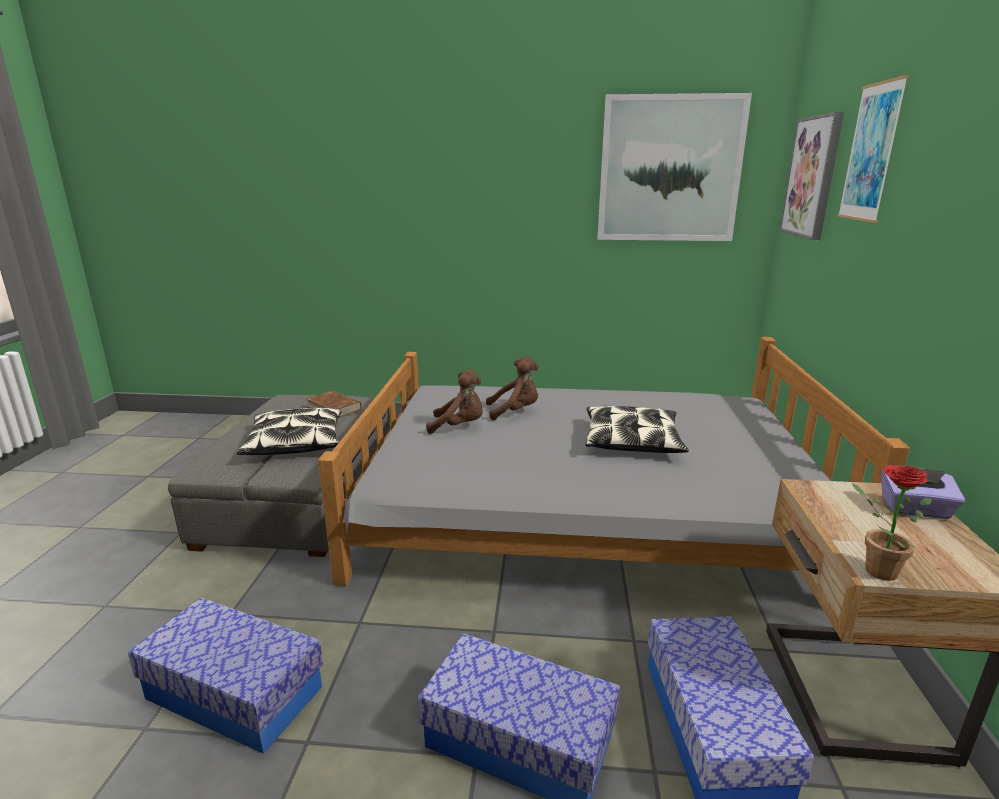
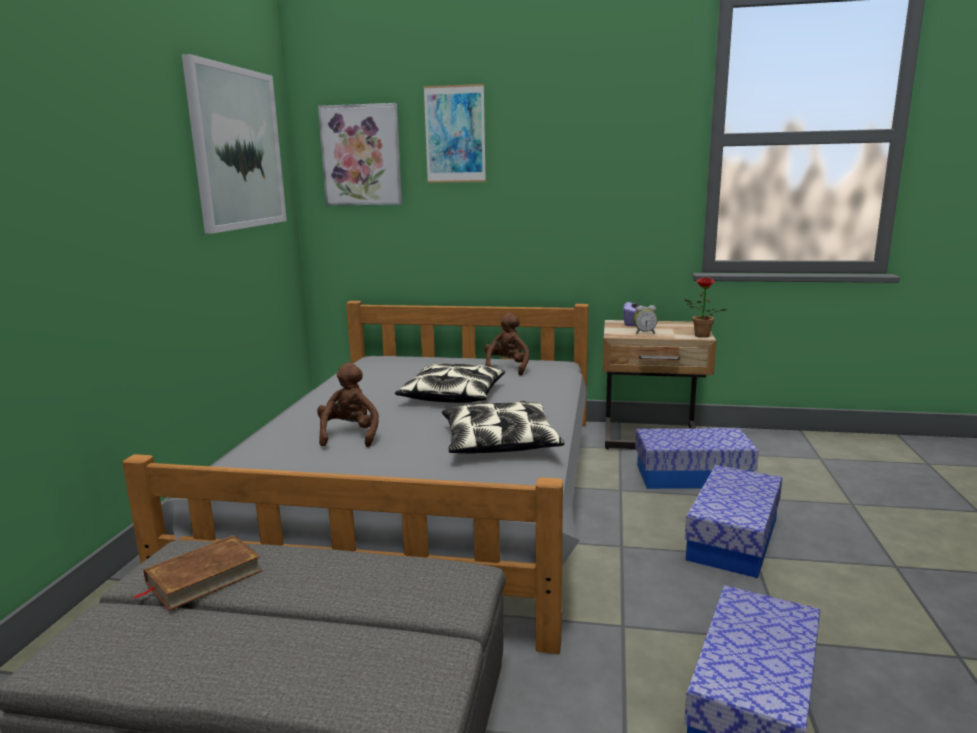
camera: 85 degrees left, 5 degrees down
pillow [237,407,342,455] -> pillow moved to [442,401,564,454]
brown plush toy [426,369,483,434] -> brown plush toy moved to [484,312,530,376]
none -> alarm clock [634,305,657,334]

